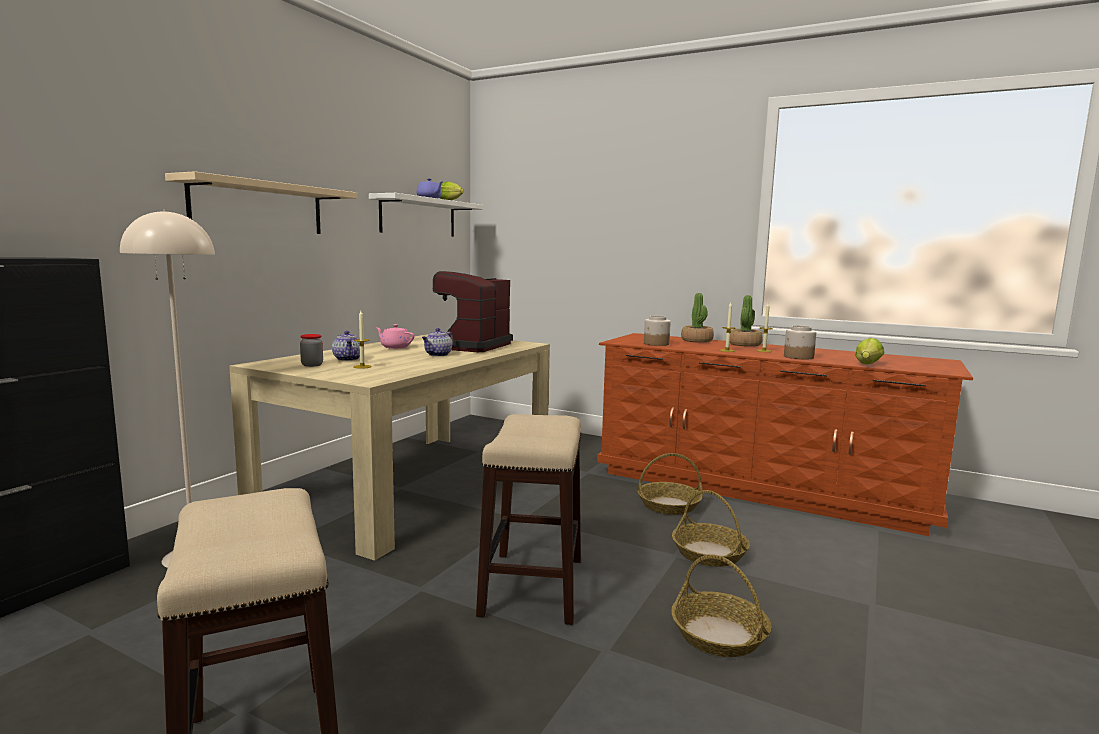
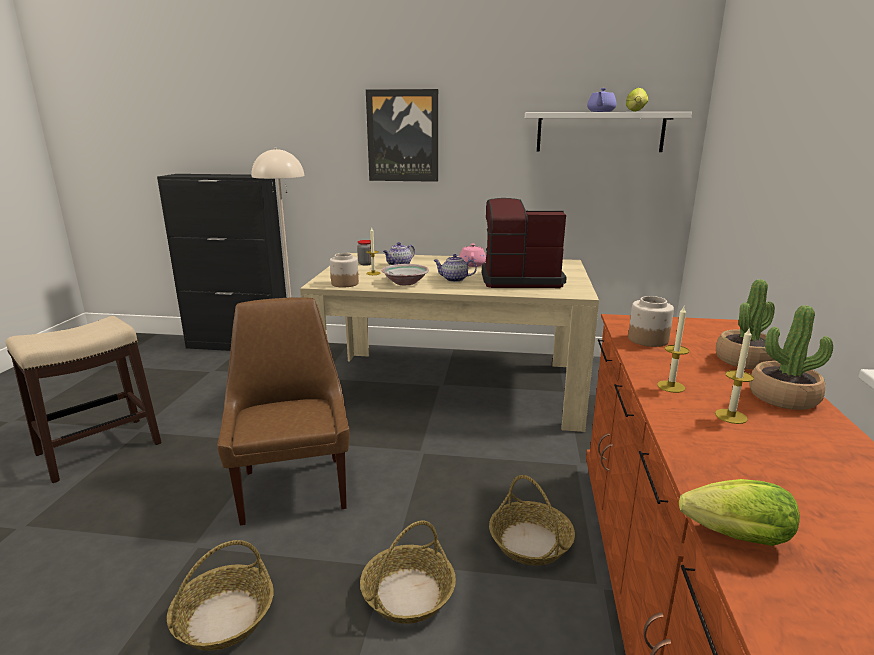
camera: 70 degrees right, 10 degrees up
beige shelf [165,171,357,234] -> picture [366,89,438,182]
stool [476,414,581,625] -> brown chair [217,297,349,526]
jar [784,325,816,359] -> jar moved to [330,253,359,287]
none -> bowl [382,264,429,285]

